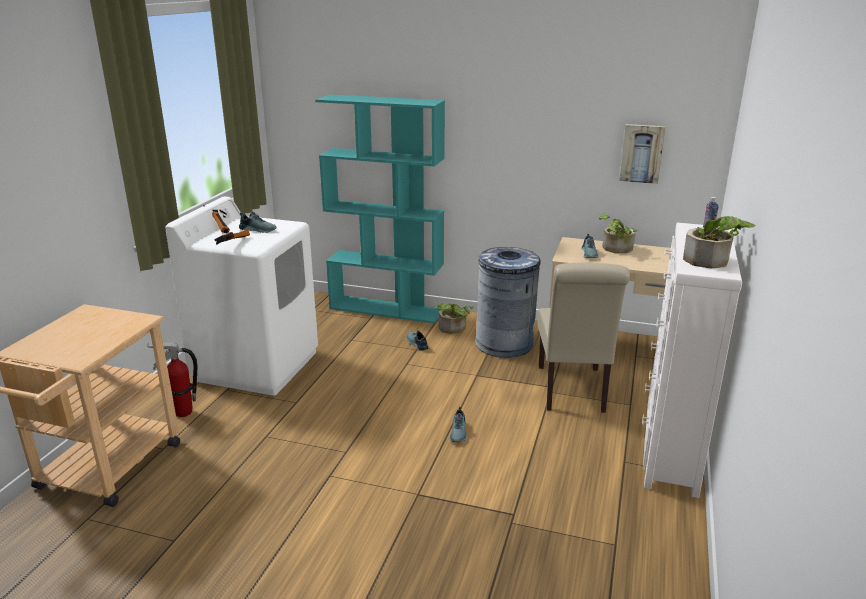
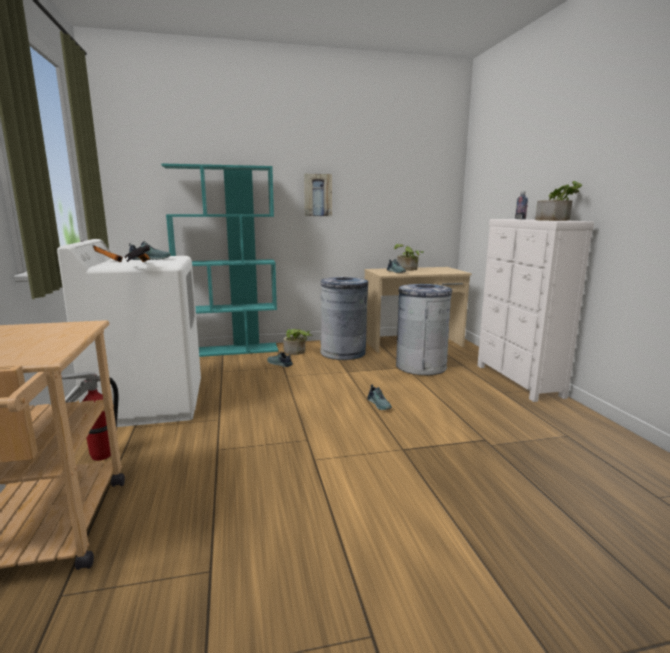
camera: 30 degrees left, 10 degrees down
beige chair [537,263,630,413] -> grey trash can [396,284,452,375]
picture [619,124,665,184] -> picture moved to [304,174,332,216]

